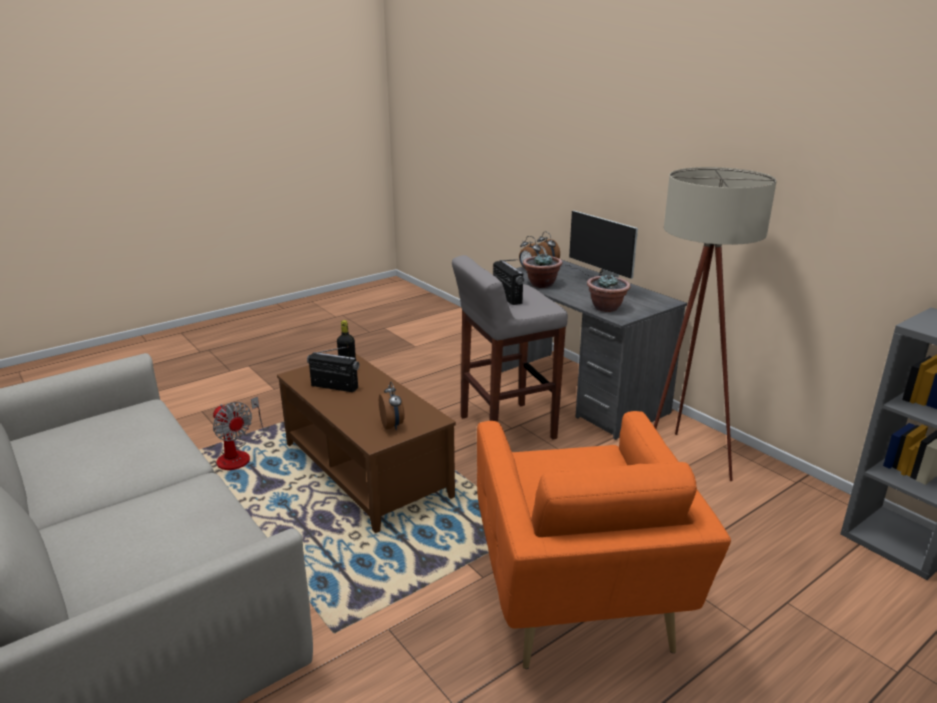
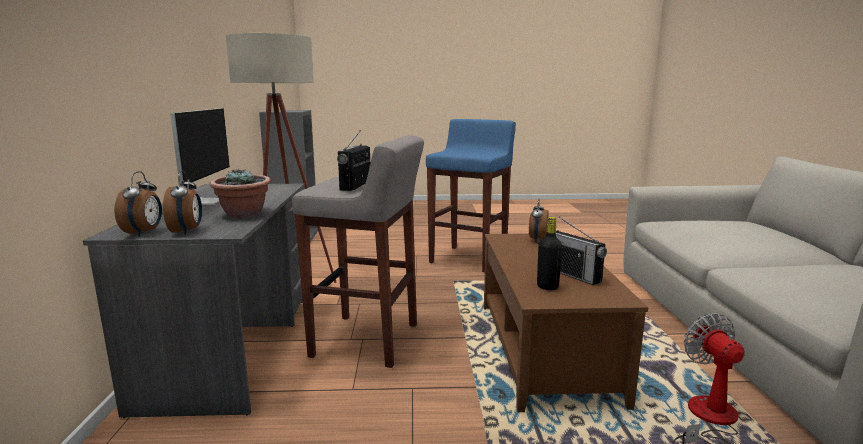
camera: 145 degrees left, 10 degrees down
orange armchair [477,411,731,669] -> blue stool [426,119,516,273]
potted plant [587,274,631,312] -> none

